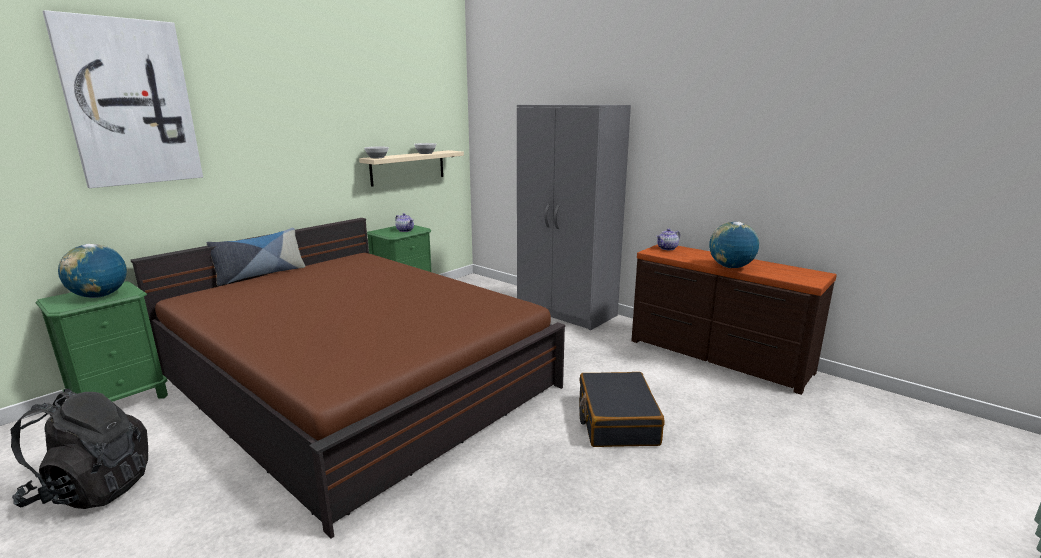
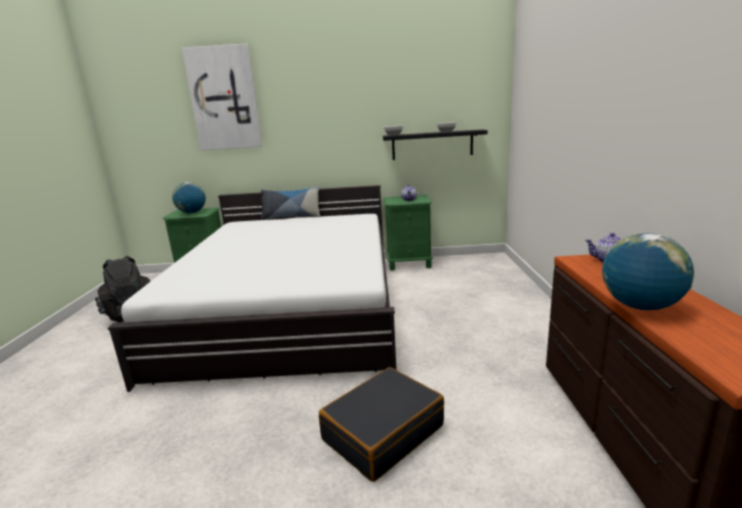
camera: 50 degrees right, 0 degrees up
brown bed [131,218,565,538] -> white bed [108,185,396,392]
beige shelf [359,150,464,187] -> black shelf [383,129,488,160]
grey wardrobe [517,105,631,330] -> none

